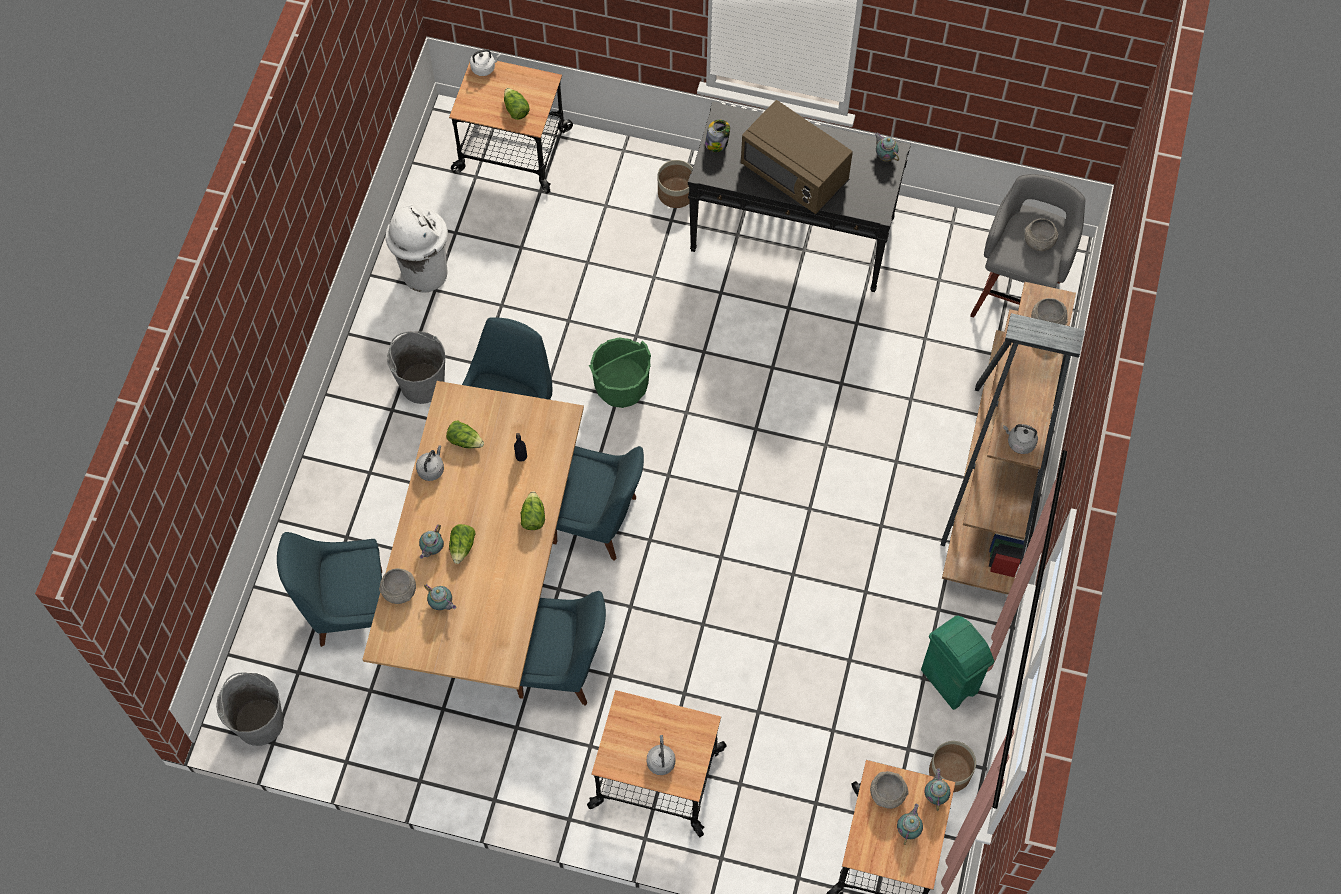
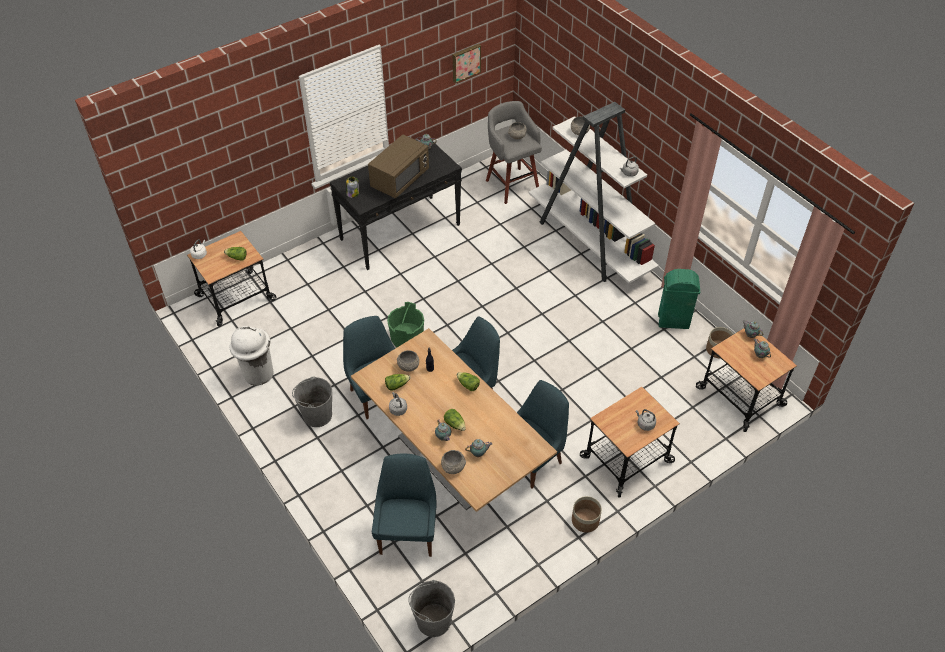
camera: 50 degrees left, 15 degrees down
blue chair [277,532,382,647] -> blue chair turned 150 degrees clockwise [372,454,436,557]
planter [658,160,693,208] -> planter moved to [572,496,602,533]
brown microwave [741,100,853,214] -> brown microwave turned 45 degrees counterclockwise [368,134,429,198]
grey bowl [870,771,909,809] -> grey bowl moved to [397,350,419,372]
brown bookcase [941,282,1085,594] -> white bookcase [529,102,659,283]
none -> picture [453,44,481,83]

